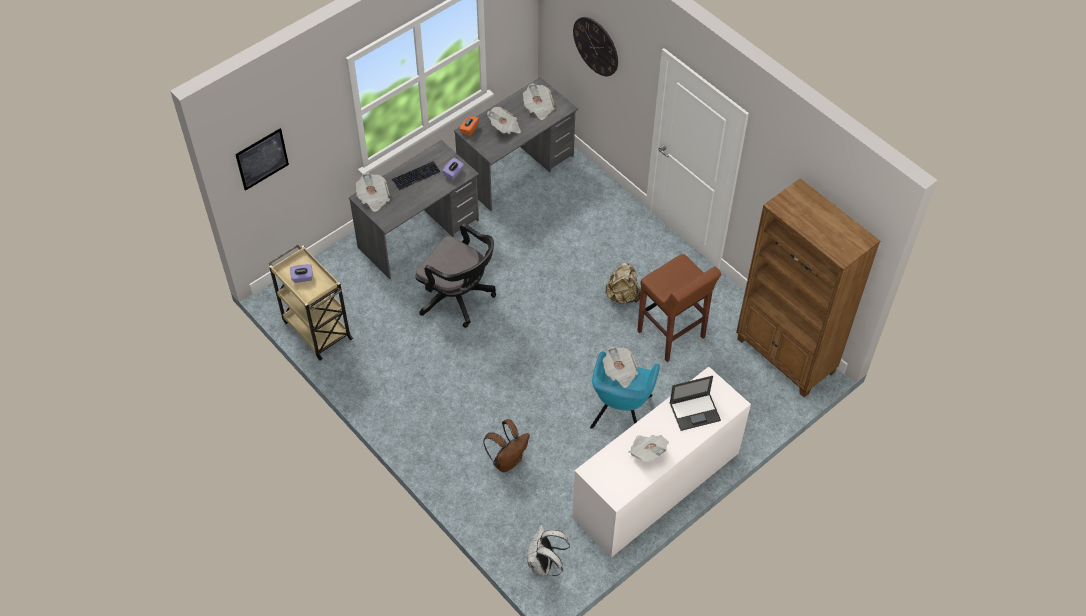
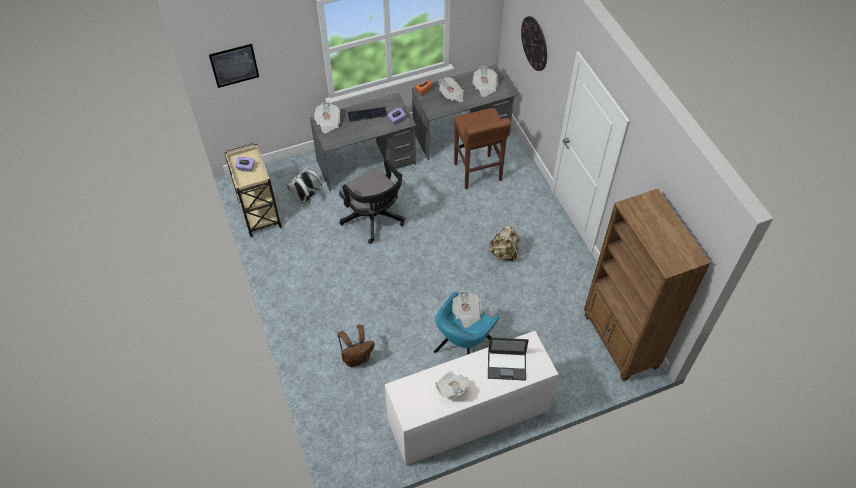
camera: 20 degrees right, 0 degrees up
white backpack [527,525,570,576] -> white backpack moved to [287,167,322,204]
brown stool [637,254,721,362] -> brown stool moved to [454,108,511,189]

